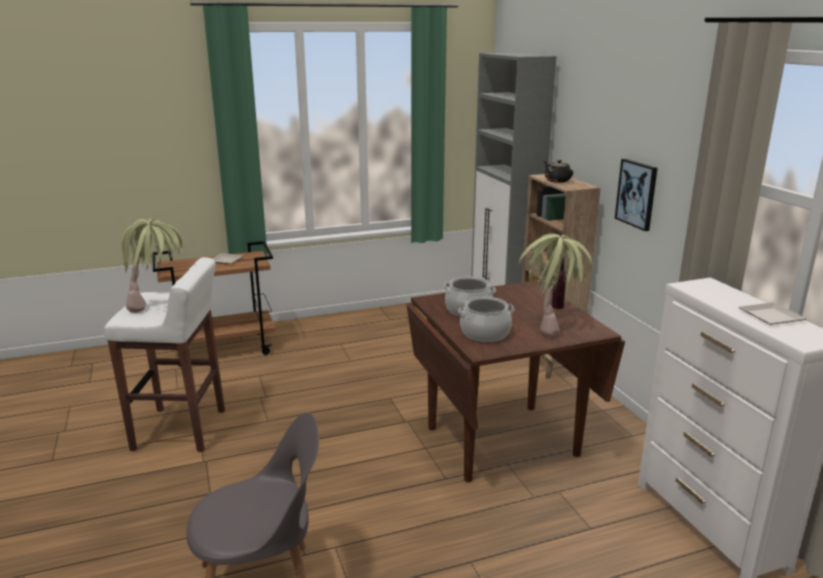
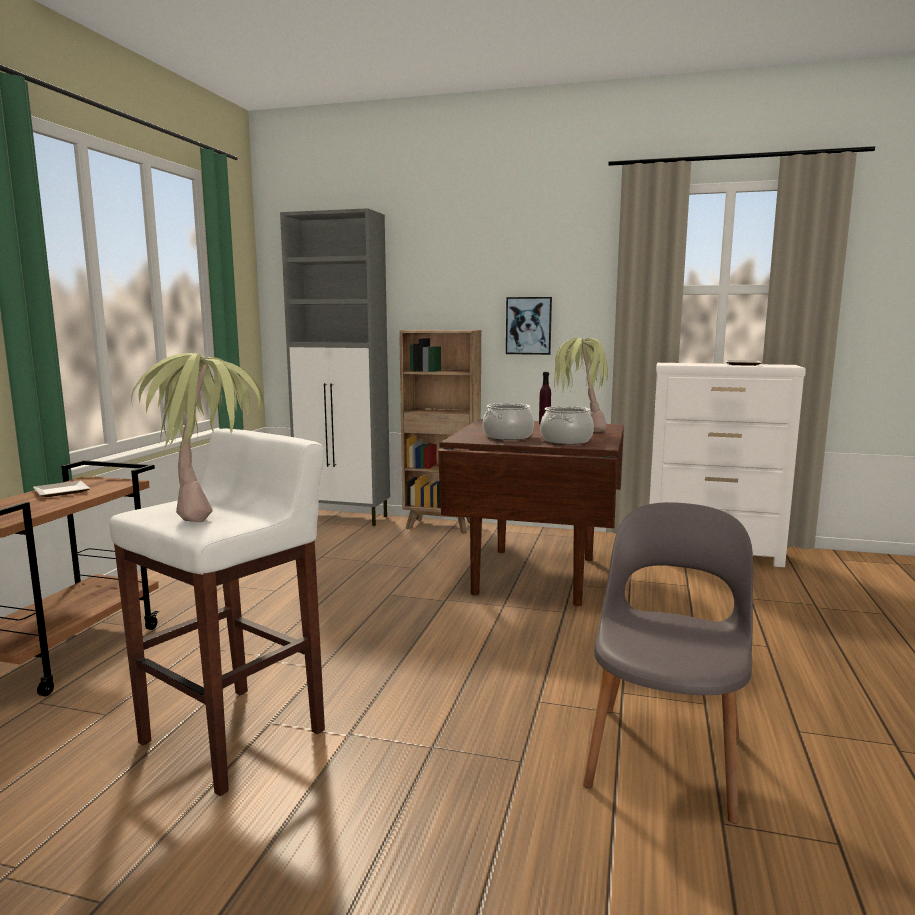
camera: 55 degrees left, 10 degrees down
black teapot [544,160,573,183] -> none

